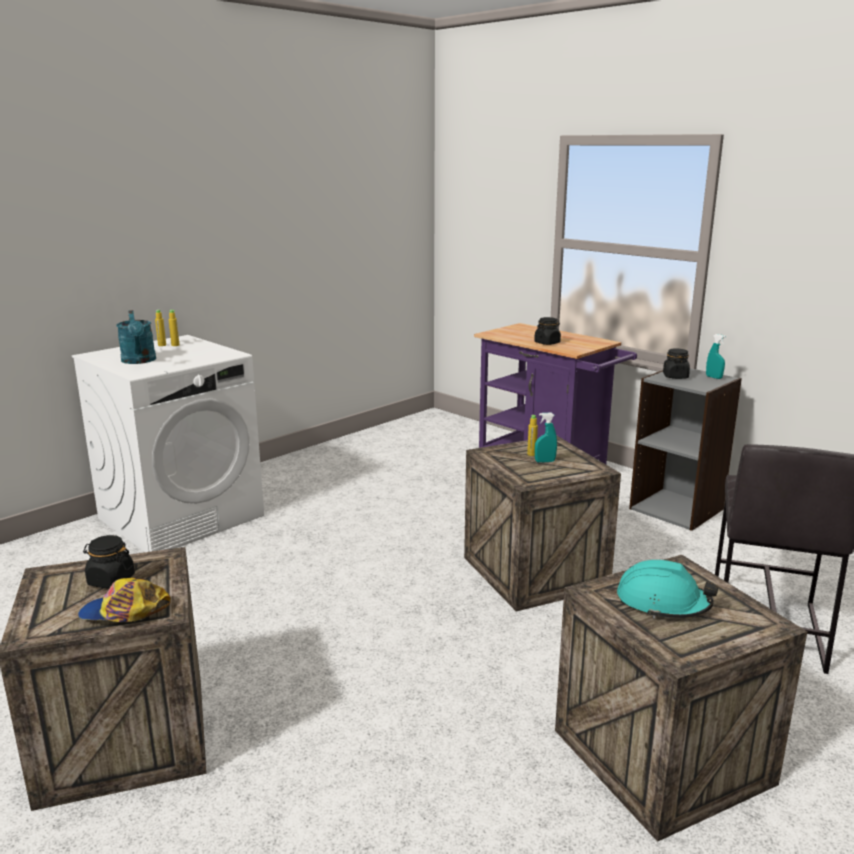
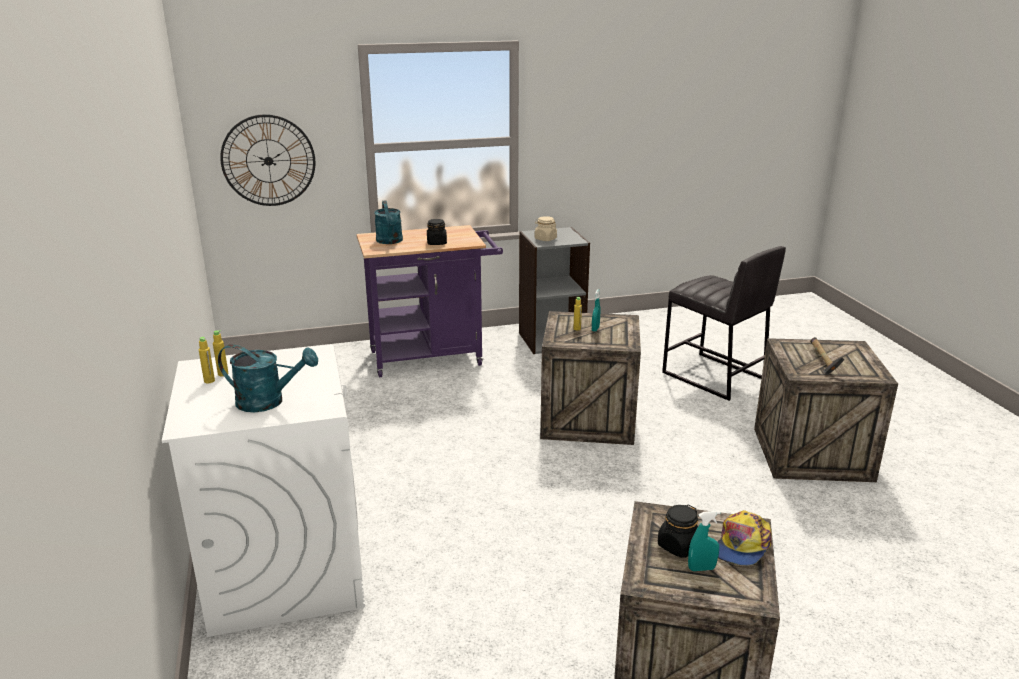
camera: 60 degrees left, 5 degrees up
turquoise hard hat [617,560,718,619] -> hammer [810,337,845,375]
black jar [663,348,690,379] -> beige jar [535,216,557,241]
turquoise spray bottle [706,334,726,379] -> turquoise spray bottle moved to [688,511,720,571]
none -> wall clock [220,114,315,206]
none -> turquoise watering can [374,200,403,244]

